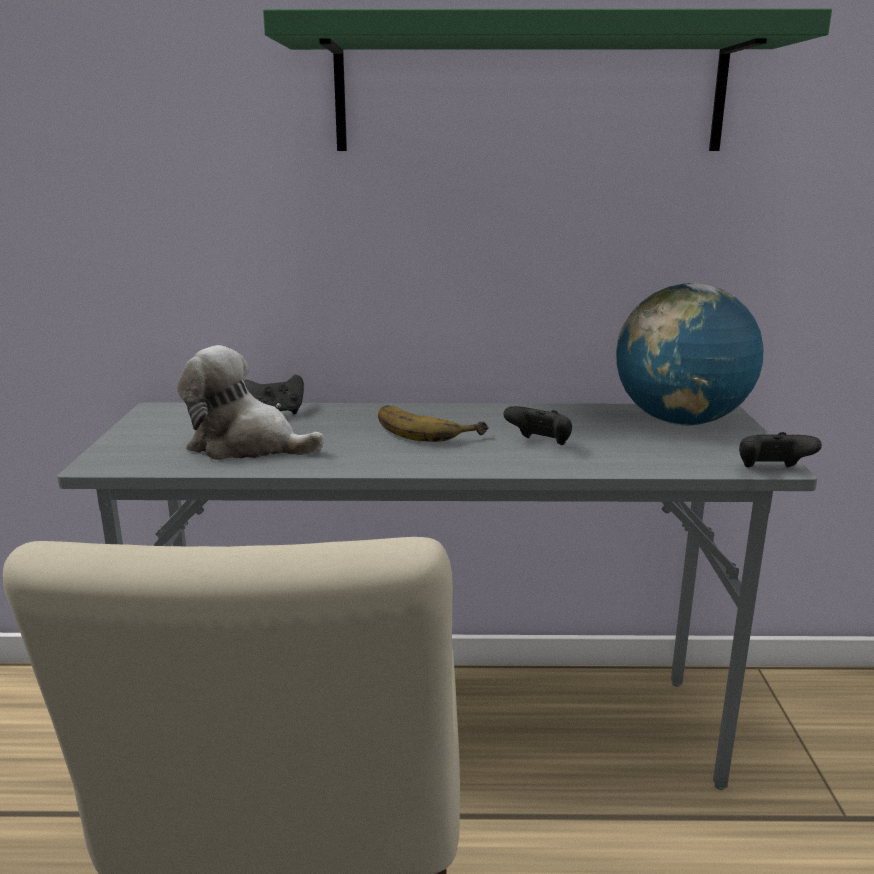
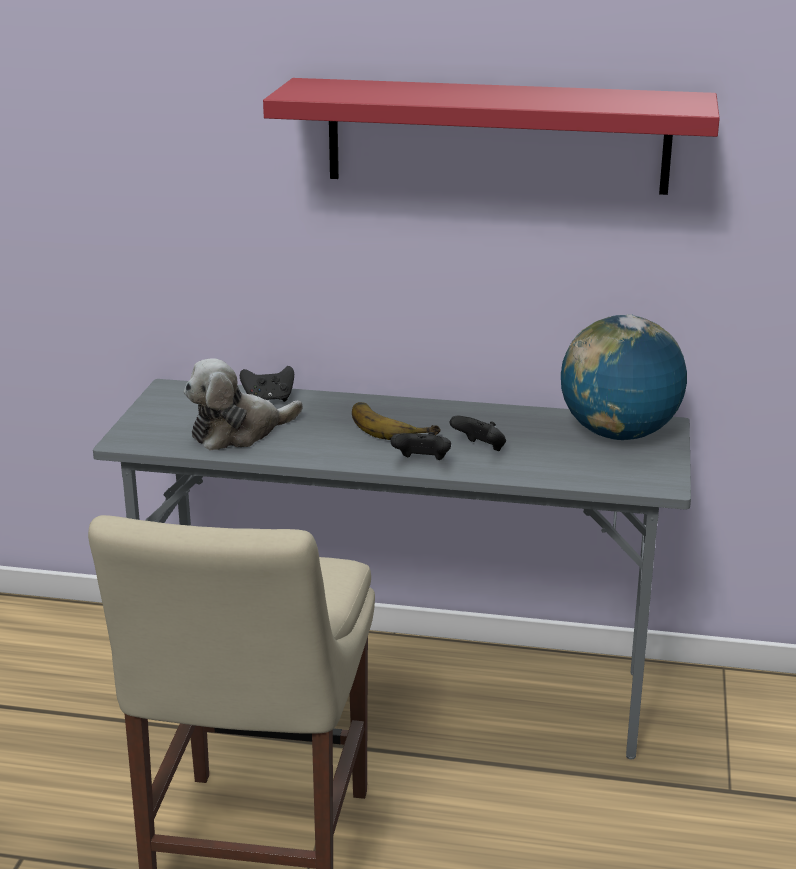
camera: 10 degrees right, 5 degrees up
plush toy [177,345,324,460] -> plush toy turned 60 degrees counterclockwise [184,358,303,451]
green shelf [263,8,832,151] -> red shelf [263,78,720,195]
black game controller [739,432,822,468] -> black game controller moved to [391,432,451,460]

